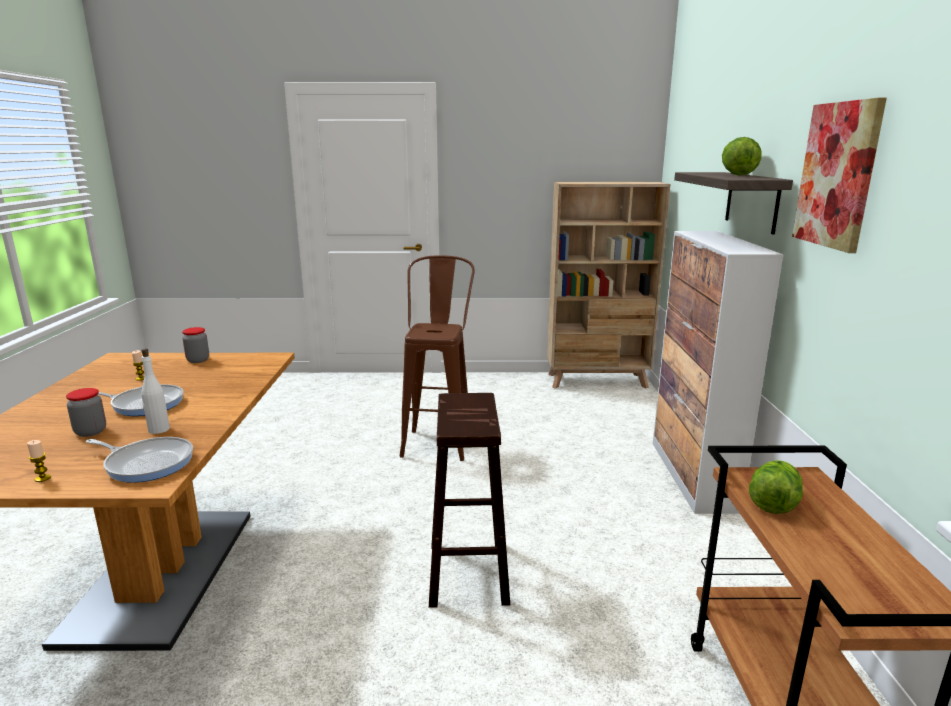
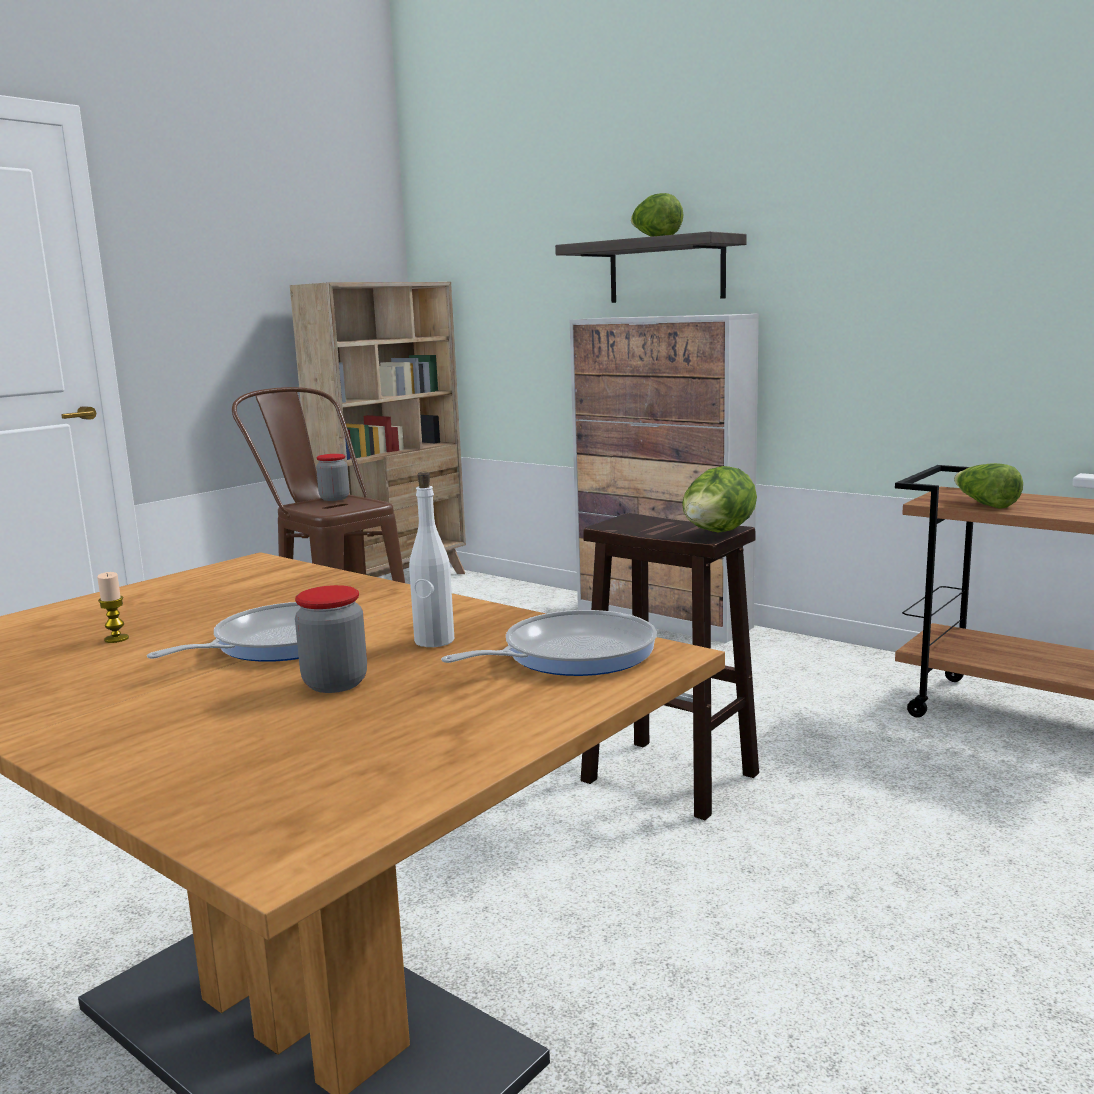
camera: 50 degrees left, 5 degrees down
candle [27,440,51,482] -> none
jar [182,327,209,363] -> jar moved to [316,454,349,501]
picture [792,98,887,253] -> none
none -> lettuce [682,466,757,533]

